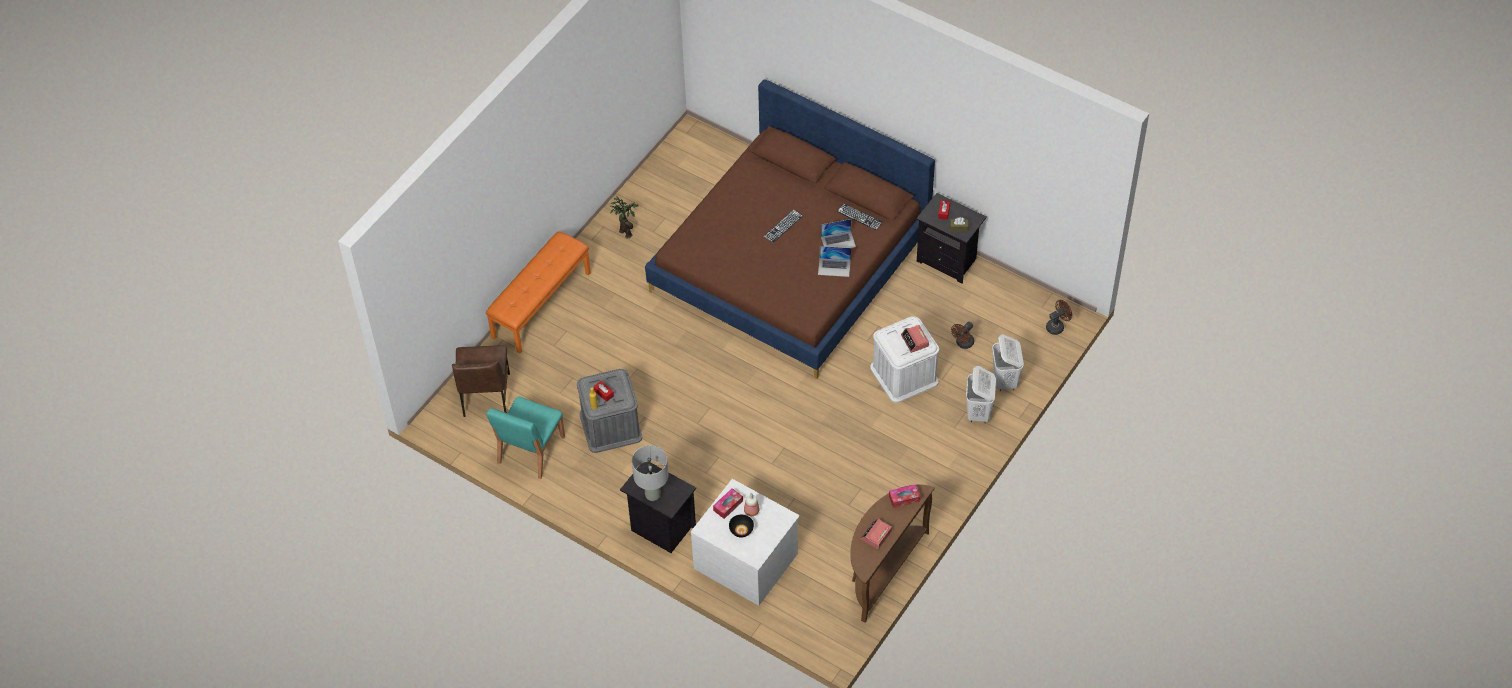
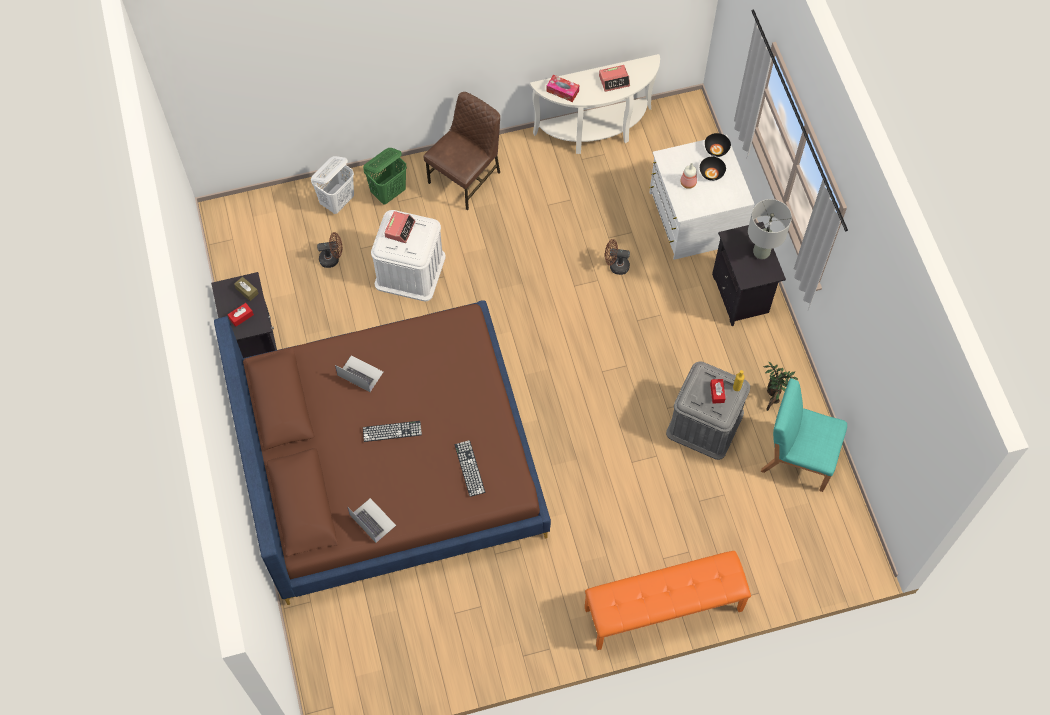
camera: 140 degrees left, 10 degrees up
brown chair [452,345,510,417] -> brown chair moved to [424,92,500,210]
turquoise chair [487,397,565,479] -> turquoise chair turned 135 degrees counterclockwise [761,378,847,492]
potted plant [610,197,639,238] -> potted plant moved to [764,361,798,411]
tissue box [713,488,743,519] -> none
laptop [818,246,851,277] -> laptop moved to [347,498,396,543]
keyboard [837,203,882,230] -> keyboard moved to [455,440,485,497]
brown console table [850,485,935,623] -> white console table [530,54,660,154]
white laundry basket [966,366,996,423] -> green laundry basket [363,148,407,204]
brown fan [1046,300,1072,335] -> brown fan moved to [605,239,630,275]
none -> black bowl [705,133,731,157]

